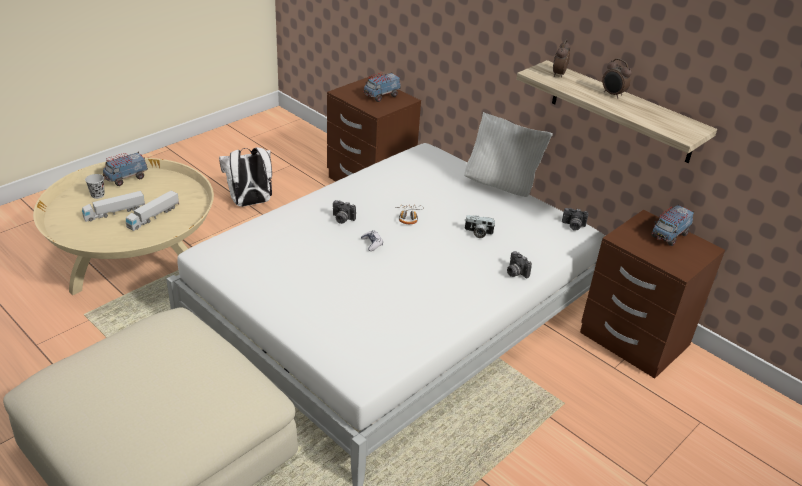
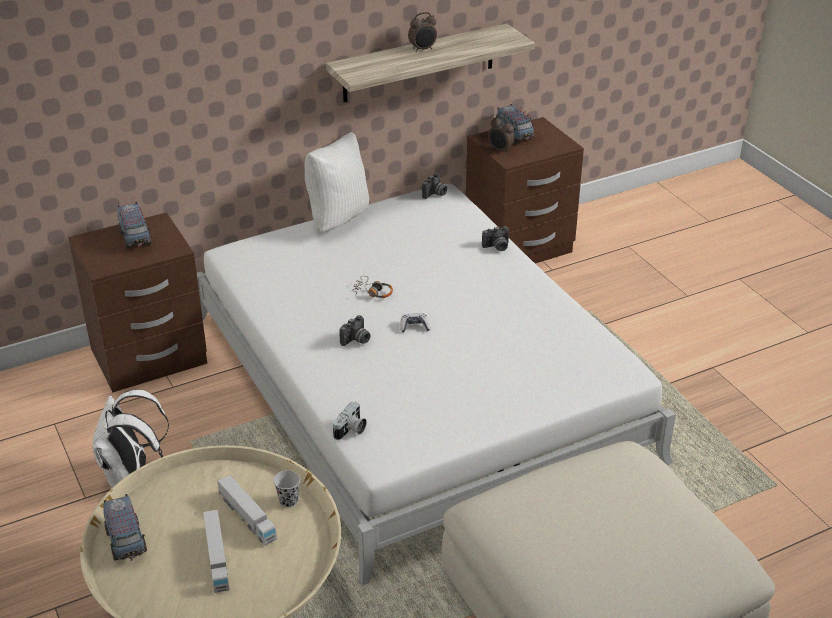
camera: 70 degrees left, 0 degrees up
black cup [85,174,105,199] -> black cup moved to [274,470,300,507]
camera [465,215,496,238] -> camera moved to [333,402,367,440]
alarm clock [553,39,570,77] -> alarm clock moved to [488,116,515,154]

